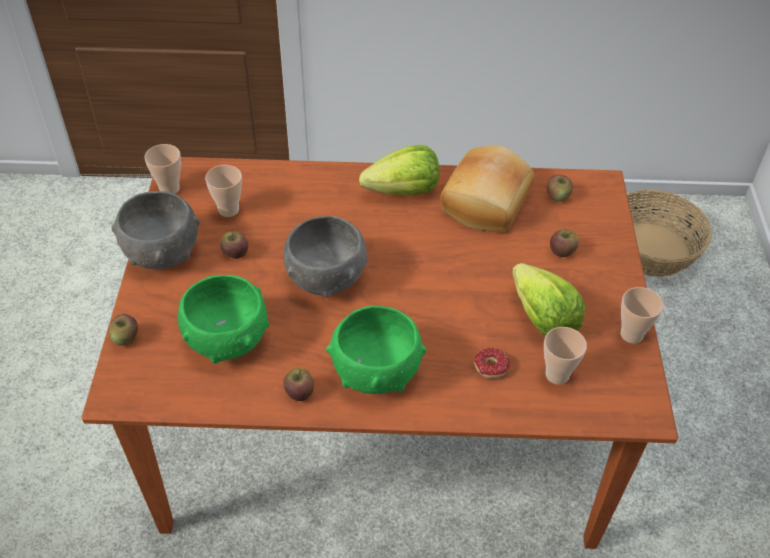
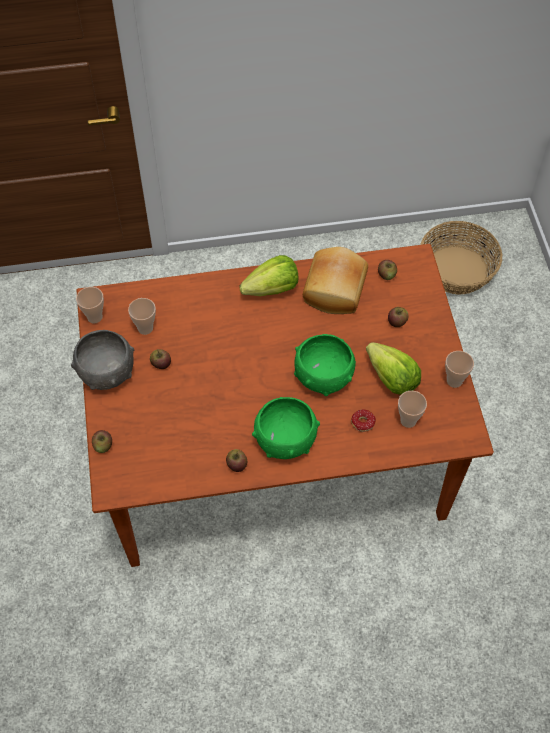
camera: 10 degrees left, 10 degrees up
green bowl [178,275,269,364] -> green bowl moved to [294,334,356,396]
grey bowl [283,216,368,297] -> none

